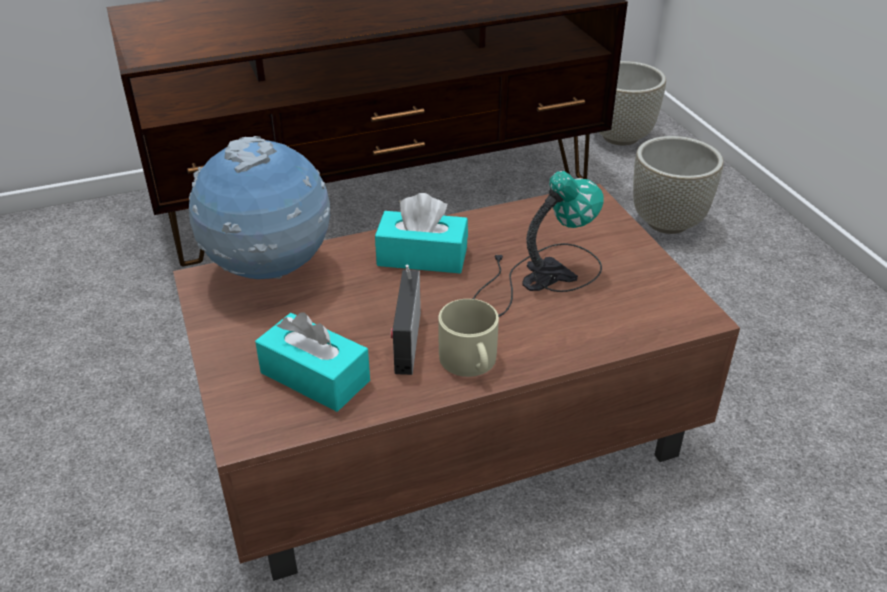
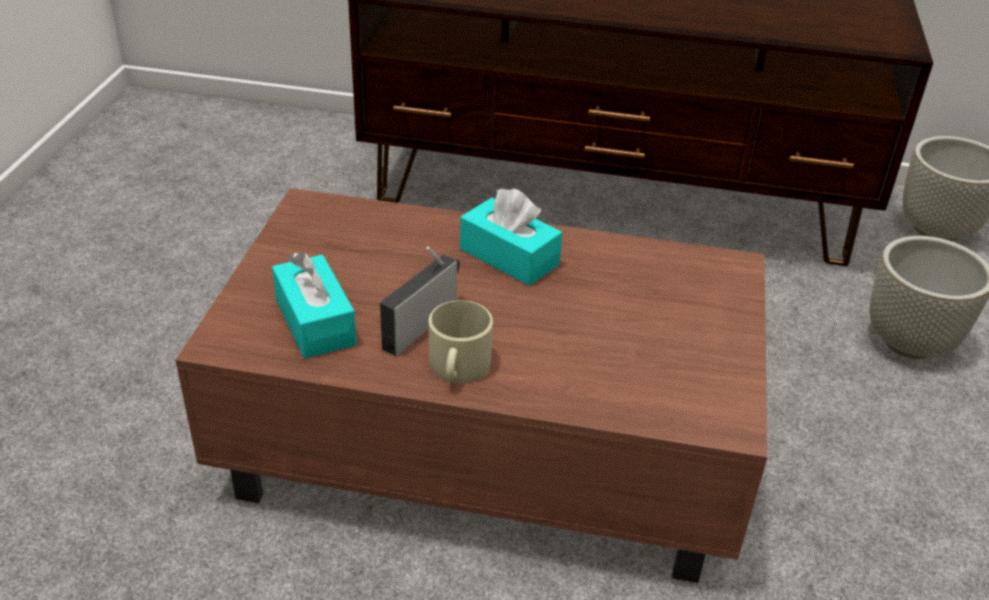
camera: 30 degrees right, 0 degrees up
globe [189,136,330,279] -> none
table lamp [473,171,604,317] -> none

